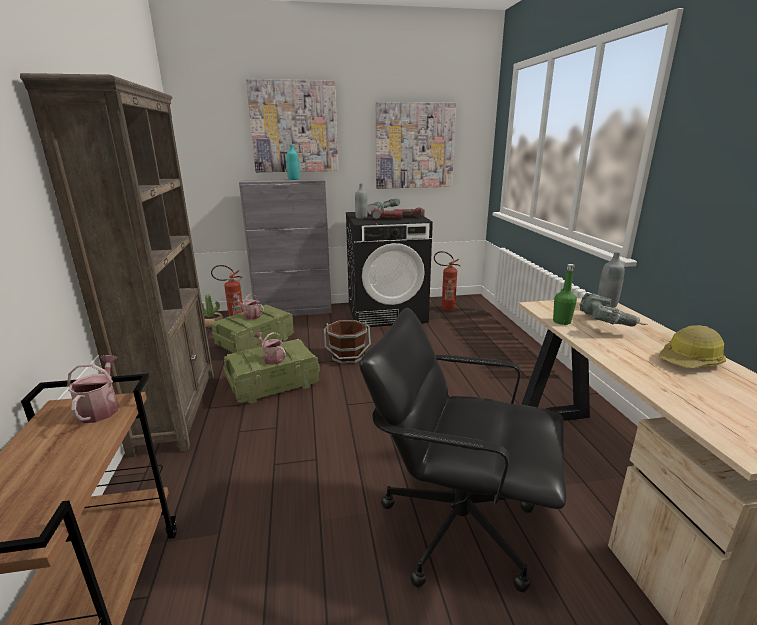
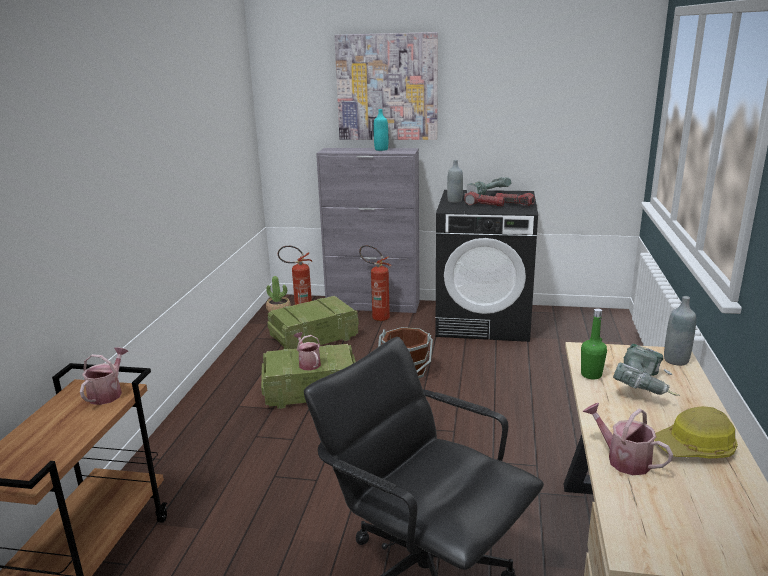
camera: 20 degrees right, 0 degrees up
brown bookcase [20,73,214,458] -> none
watering can [233,293,264,320] -> watering can moved to [583,403,673,475]
picture [376,102,456,189] -> none
fire extinguisher [434,251,460,311] -> fire extinguisher moved to [359,245,391,321]

